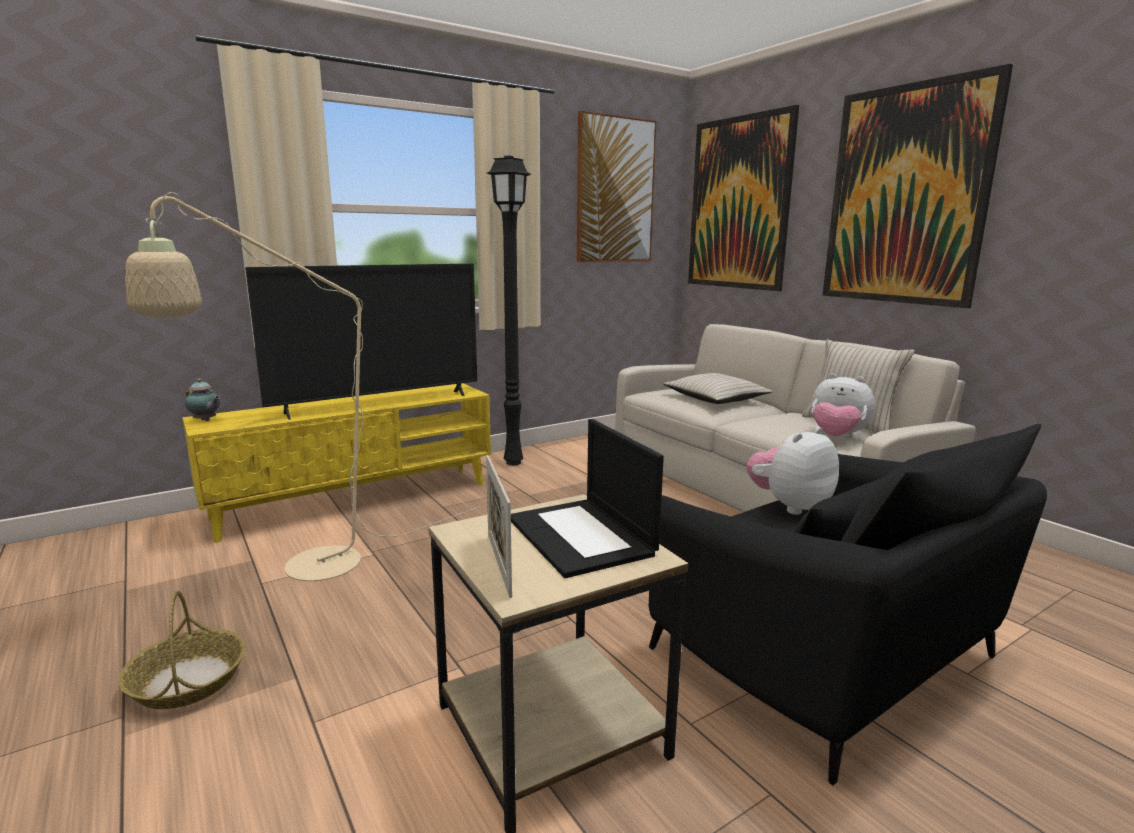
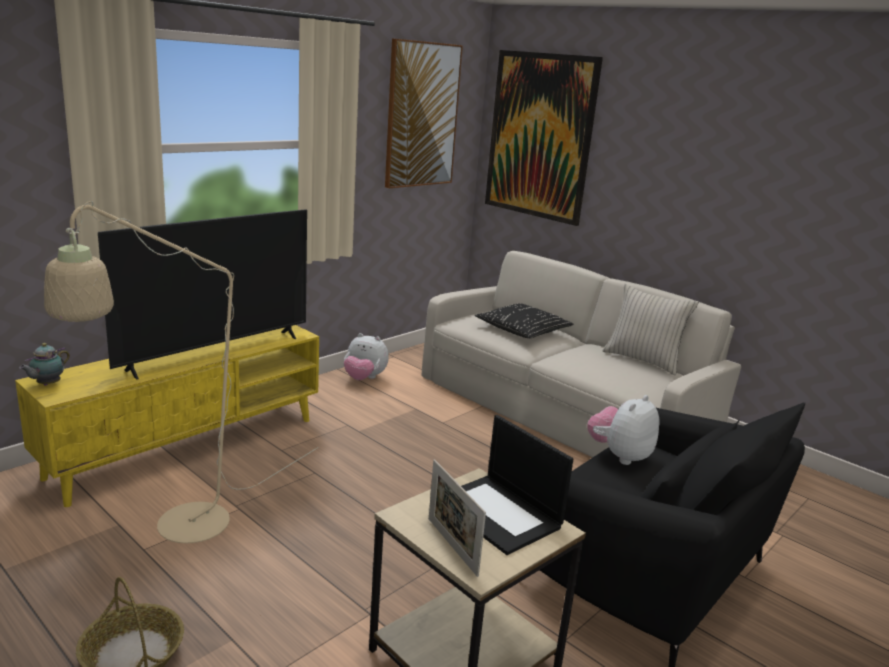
camera: 15 degrees left, 5 degrees up
teapot [185,379,220,421] -> teapot turned 105 degrees clockwise [19,343,70,386]
black floor lamp [487,155,532,465] -> none
beige pillow [663,373,772,404] -> black pillow [475,303,574,338]
plush toy [811,373,875,438] -> plush toy moved to [344,333,389,380]
picture [823,64,1013,308] -> none

